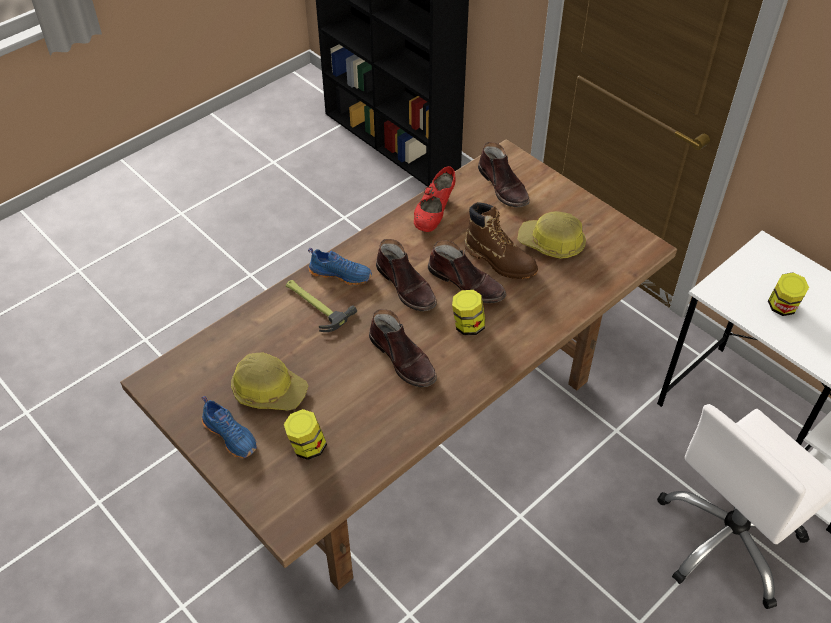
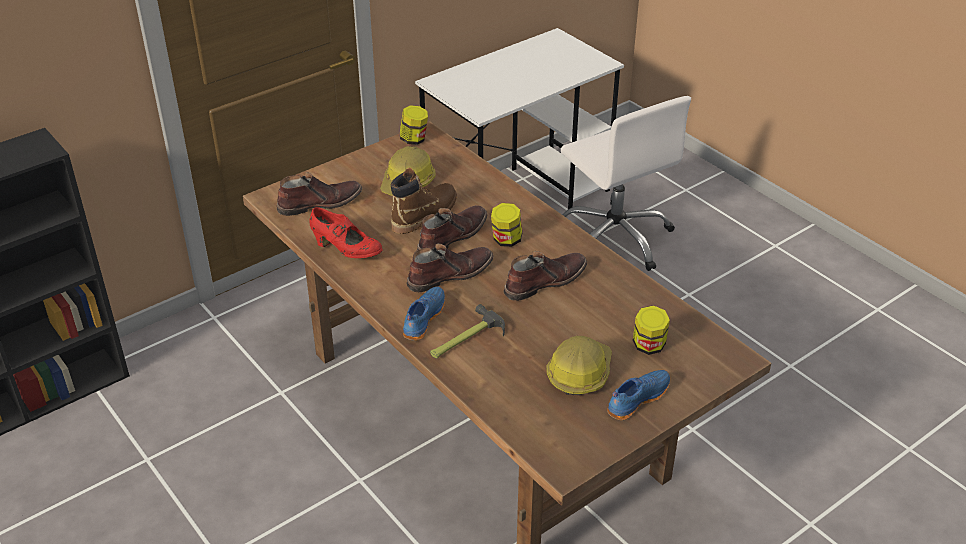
camera: 85 degrees left, 10 degrees down
jar [768,272,809,316] -> jar moved to [400,105,428,145]

